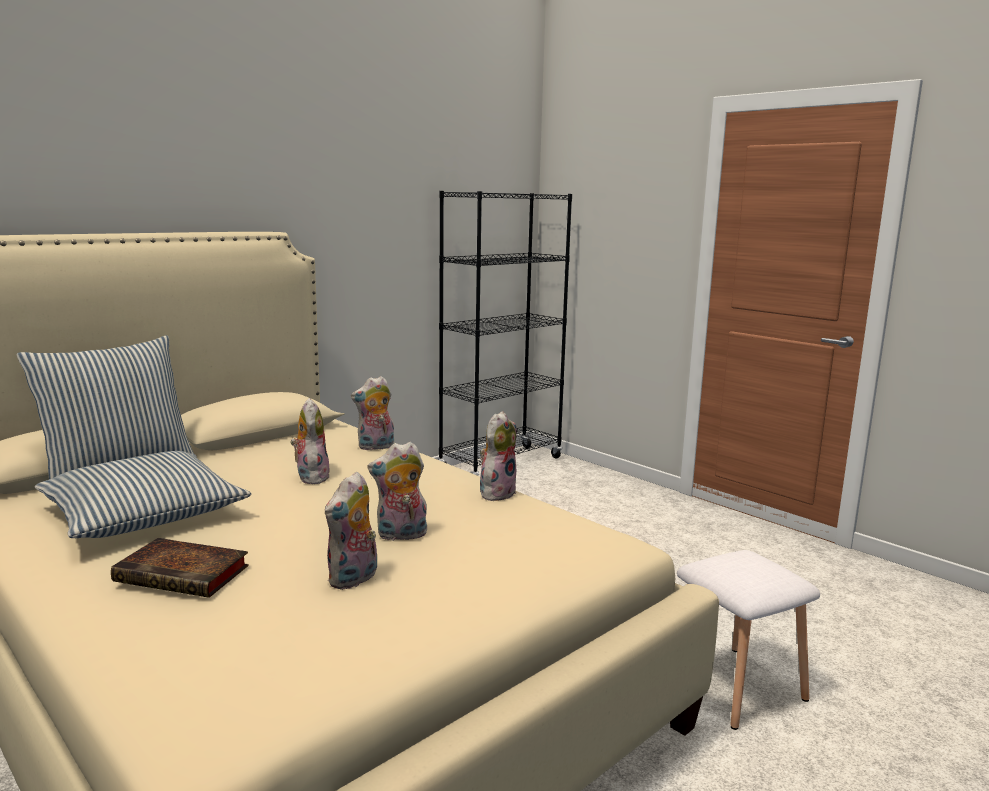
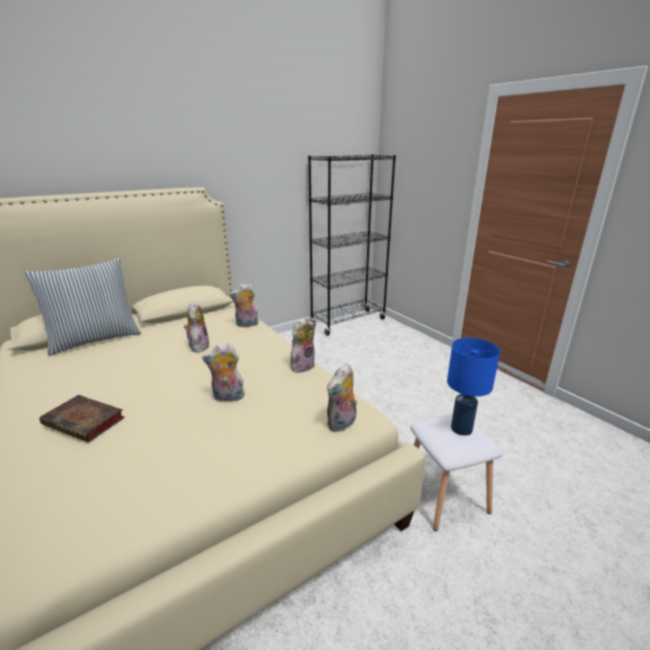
camera: 10 degrees right, 10 degrees up
pillow [35,451,251,538] -> none
plush toy [325,472,377,590] -> plush toy moved to [327,363,357,432]
none -> blue table lamp [447,338,500,436]

